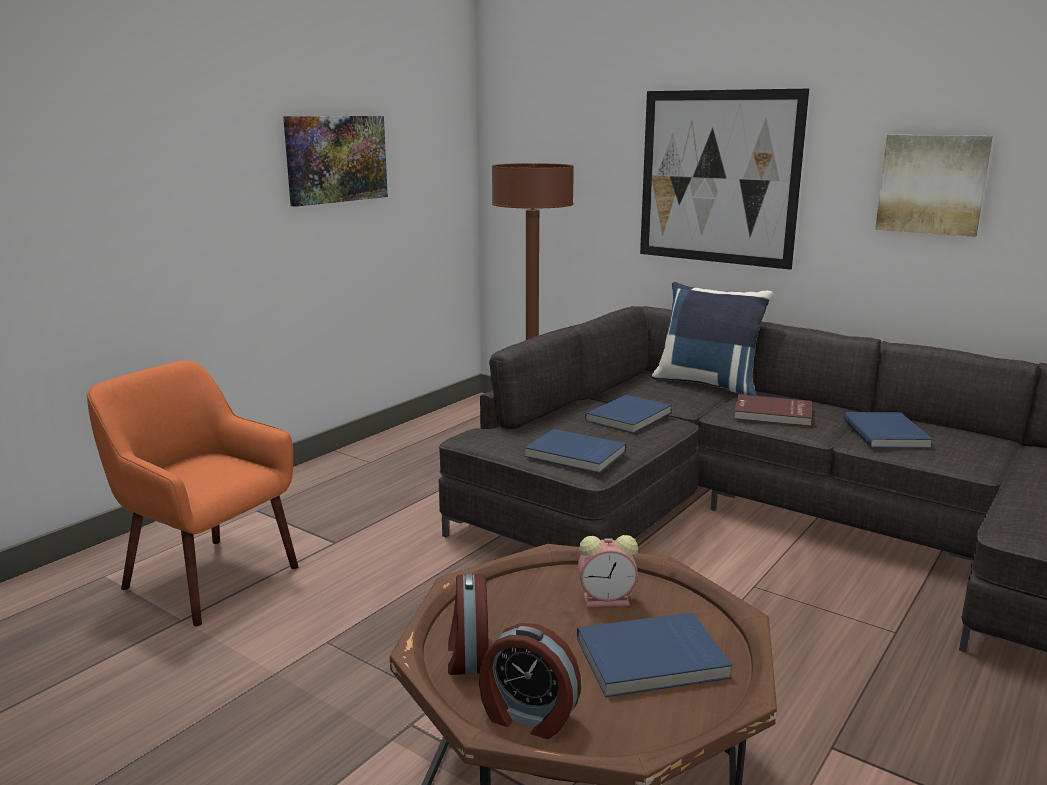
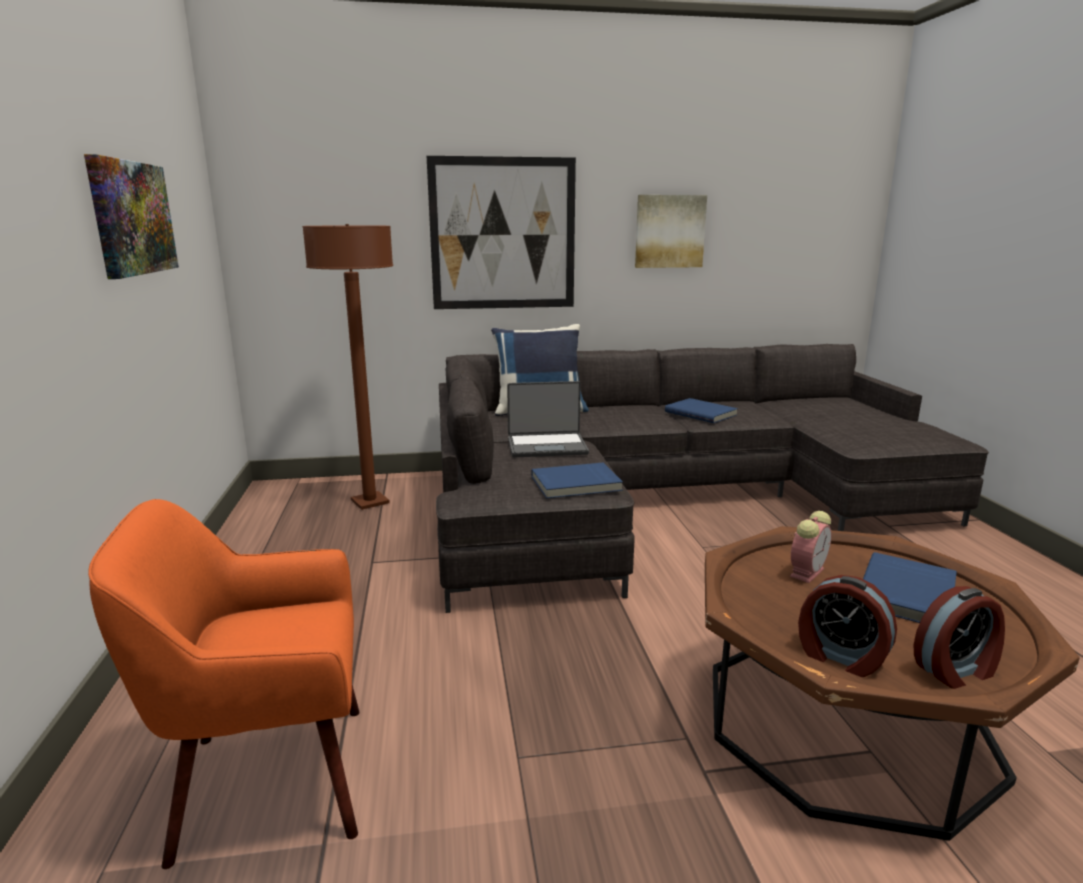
camera: 45 degrees left, 0 degrees up
blue book [585,395,672,433] -> laptop [507,381,589,457]
red book [734,394,812,426] -> none

